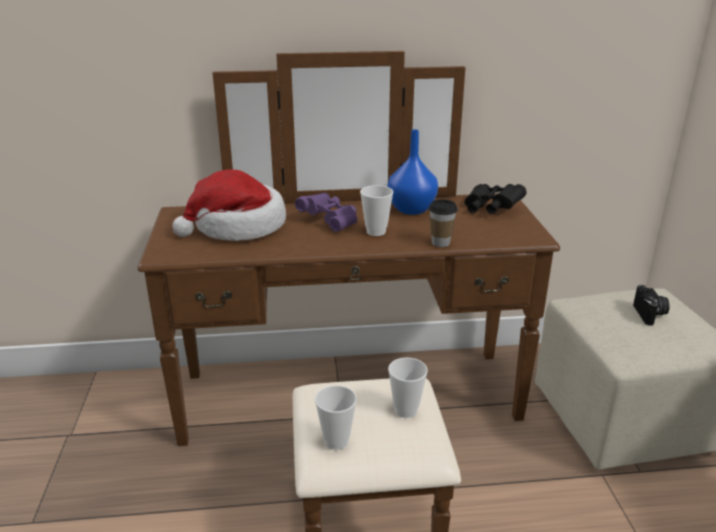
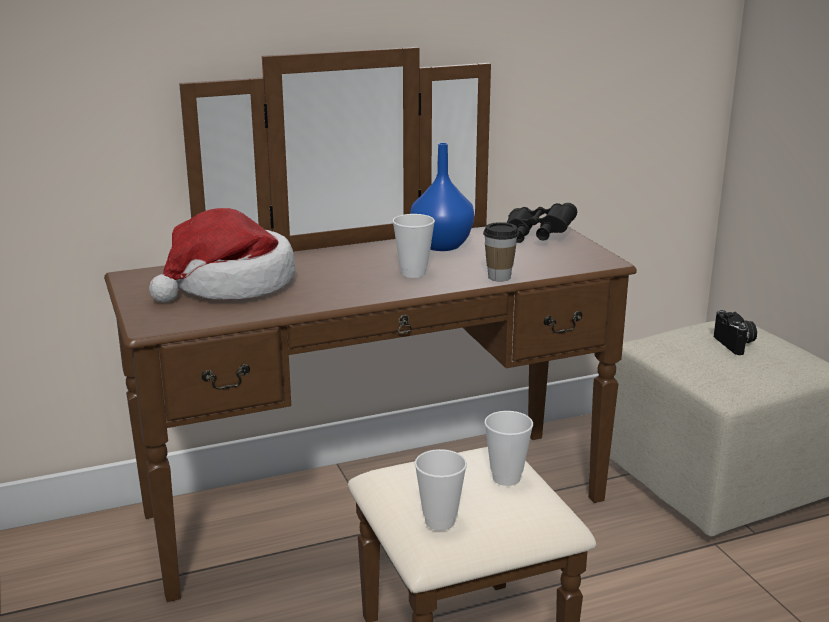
camera: 15 degrees left, 5 degrees down
purple binoculars [295,193,357,232] -> none

